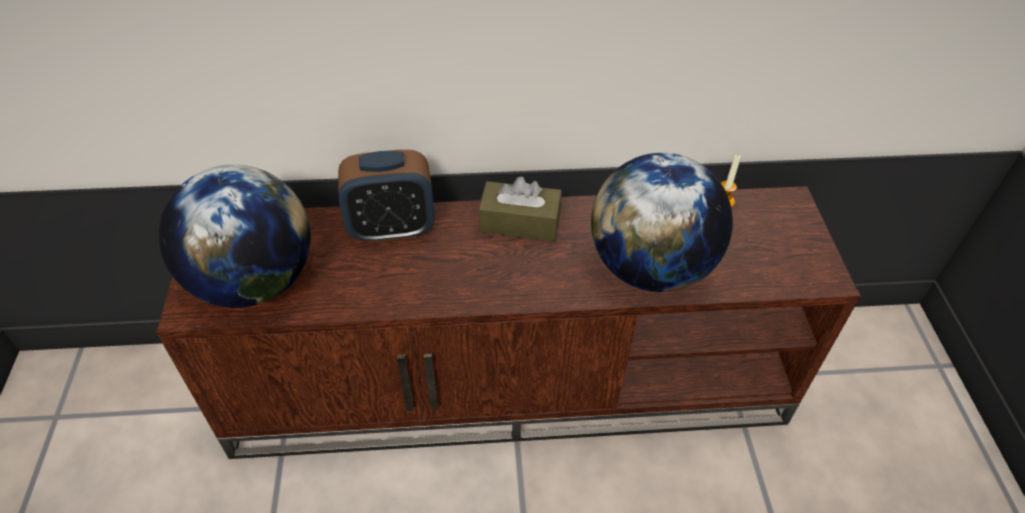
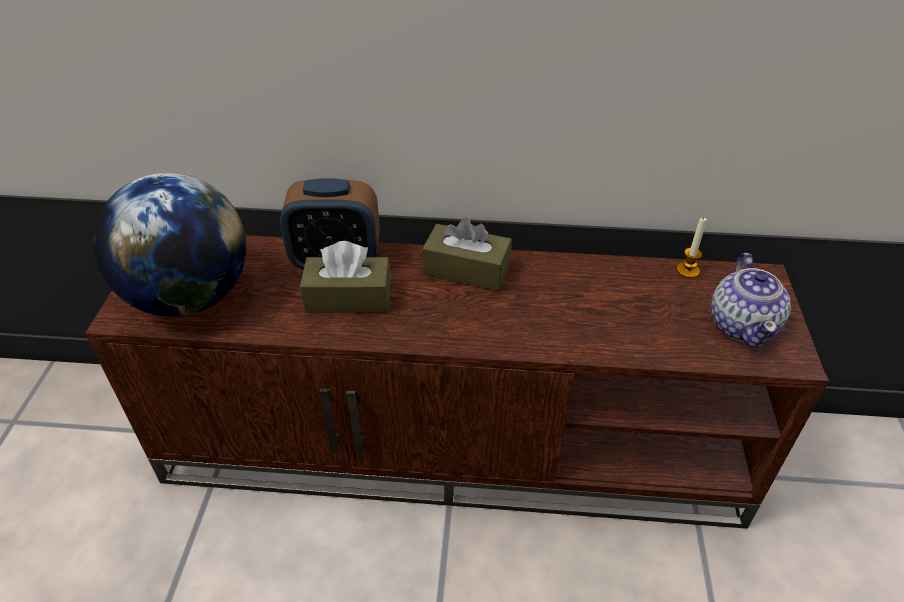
camera: 10 degrees right, 5 degrees down
globe [591,153,733,292] -> none
none -> brown tissue box [300,241,391,313]
none -> teapot [711,253,791,347]

